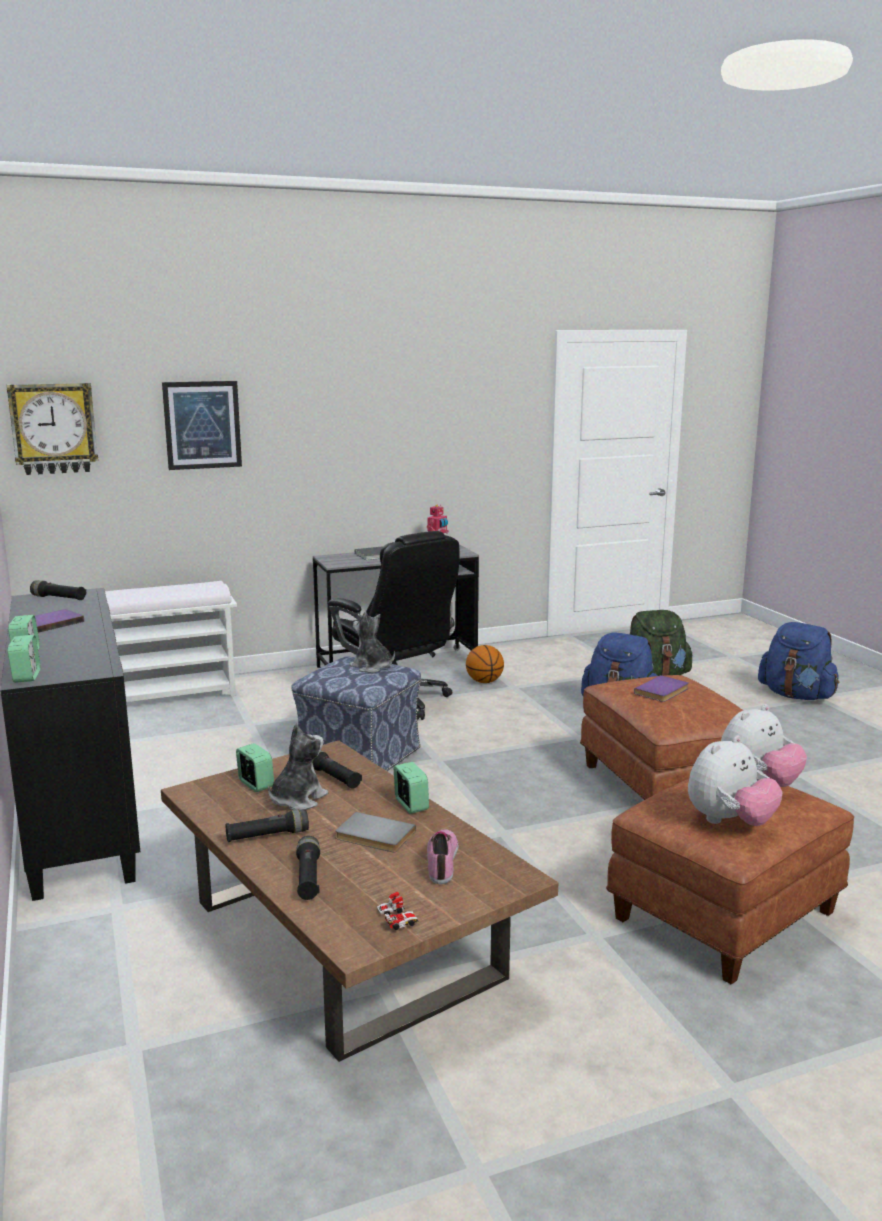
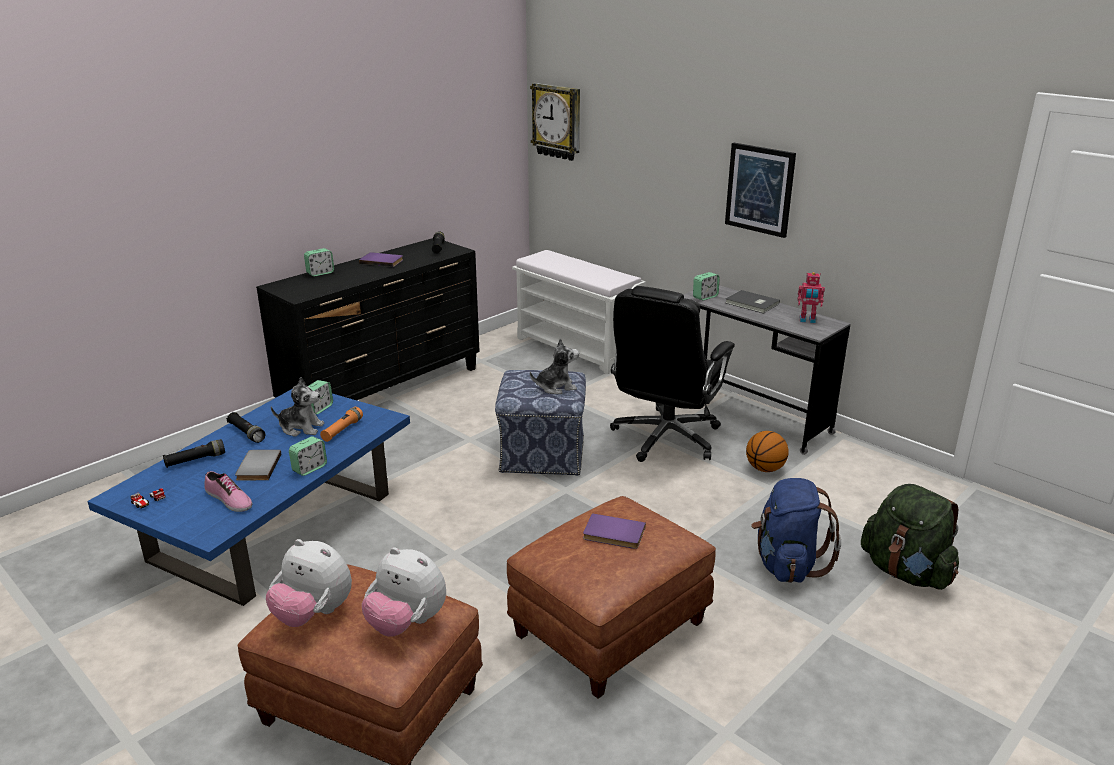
camera: 65 degrees right, 10 degrees up
alarm clock [8,635,40,683] -> alarm clock moved to [693,272,720,300]
brown coffee table [161,741,558,1062] -> blue coffee table [87,389,410,606]
picture [162,381,242,470] -> picture moved to [725,143,796,238]
black flashlight [312,750,362,789] -> orange flashlight [320,407,363,442]
plush toy [349,611,395,673] -> plush toy turned 60 degrees clockwise [530,338,579,394]
shoe [427,829,458,884] -> shoe turned 60 degrees clockwise [204,471,252,512]
blue backpack [758,622,839,700] -> none

